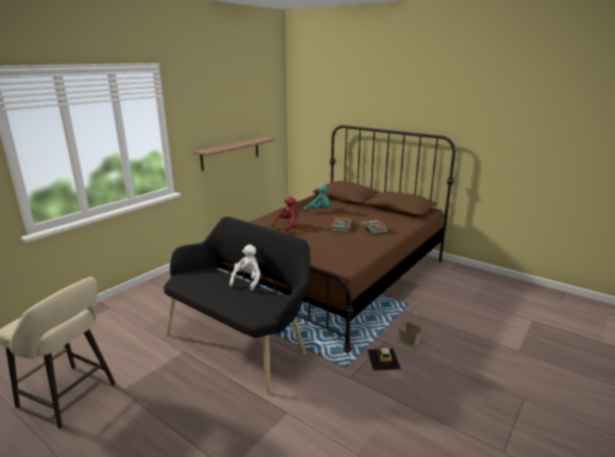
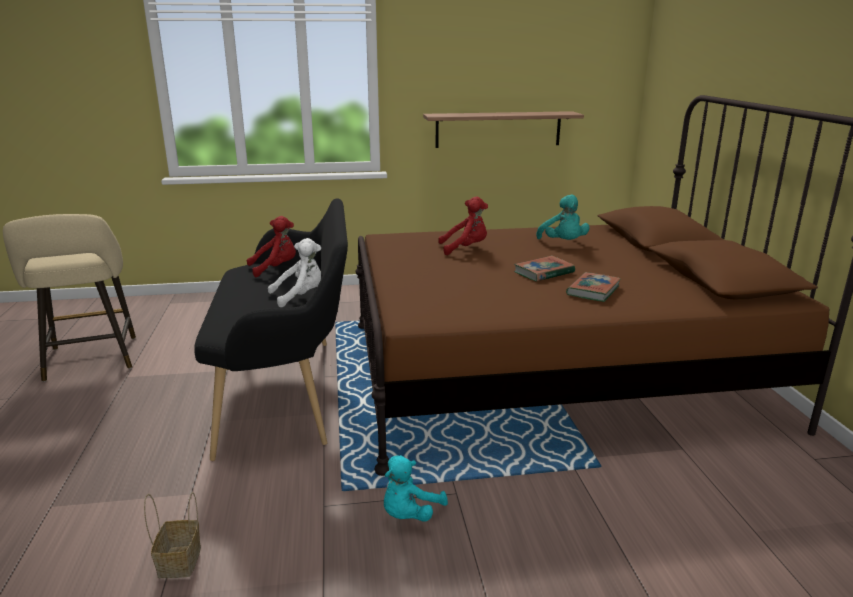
camera: 45 degrees right, 0 degrees up
toy car [367,347,401,371] -> turquoise plush toy [384,455,448,521]
basket [399,306,423,346] -> basket moved to [144,492,201,578]
none -> red plush toy [247,216,296,277]

